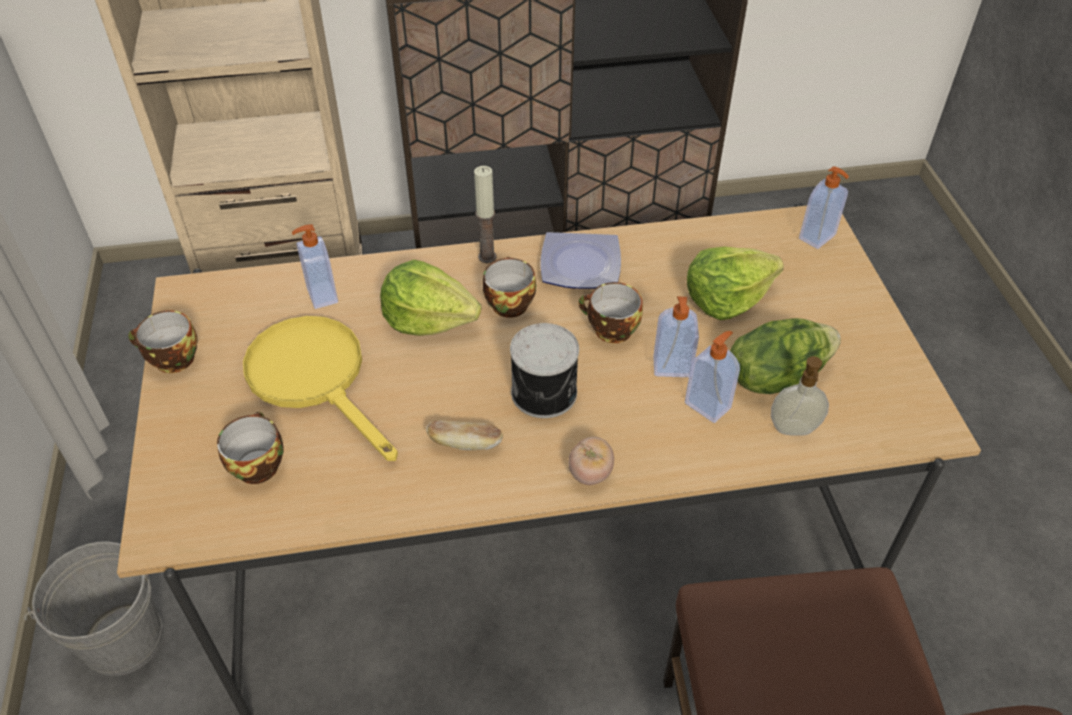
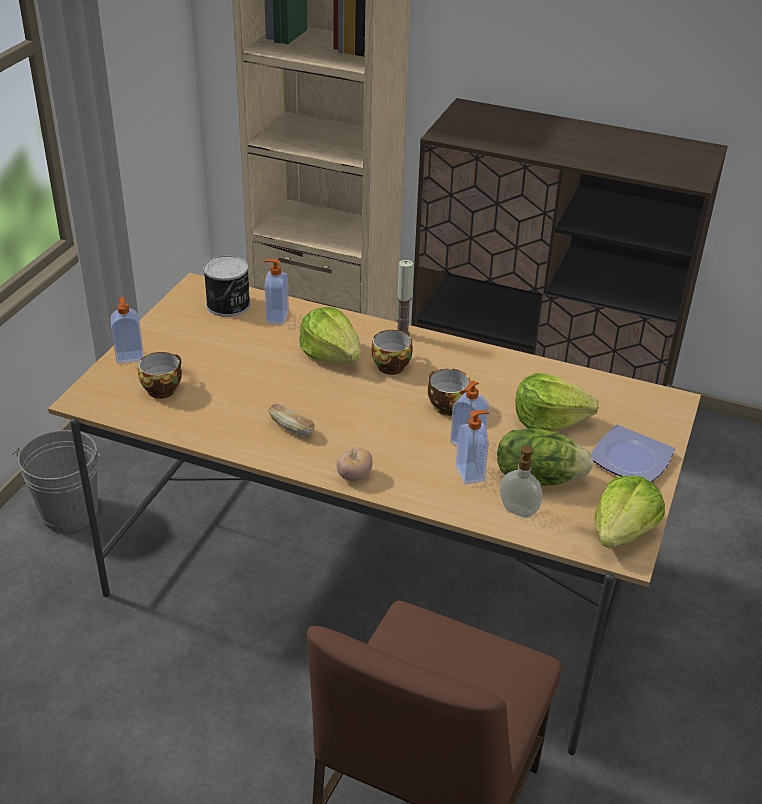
camera: 30 degrees right, 10 degrees down
cup [128,310,198,373] -> none
yellow frying pan [243,316,398,461] -> none
can [510,323,579,418] -> can moved to [203,255,250,317]
plate [541,232,621,289] -> plate moved to [591,425,675,482]
soap dispenser [799,166,849,249] -> soap dispenser moved to [111,297,144,364]
none -> lettuce [594,475,665,548]

